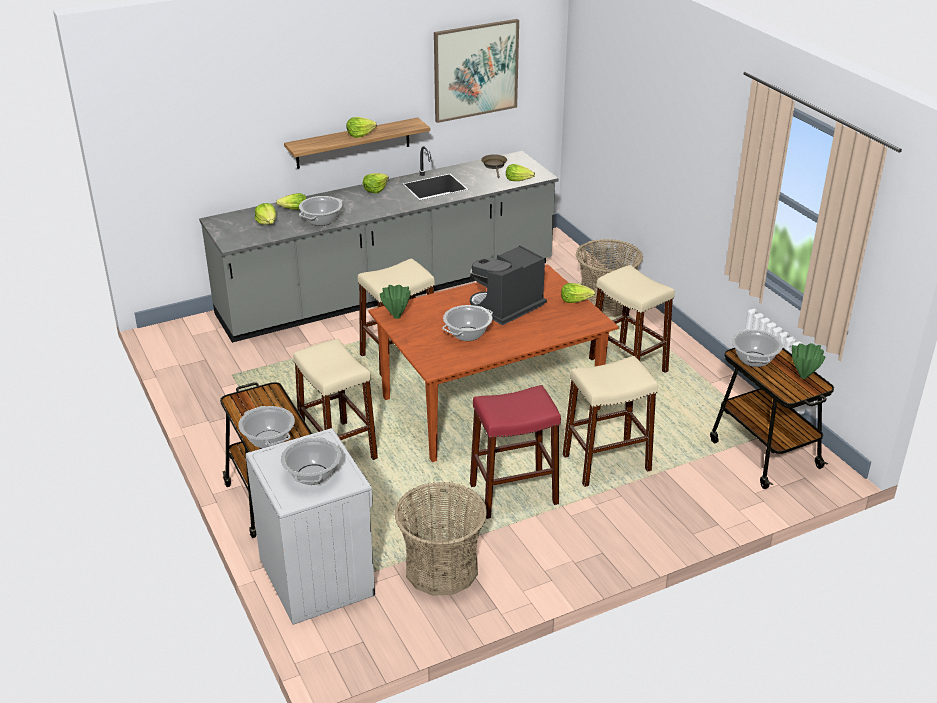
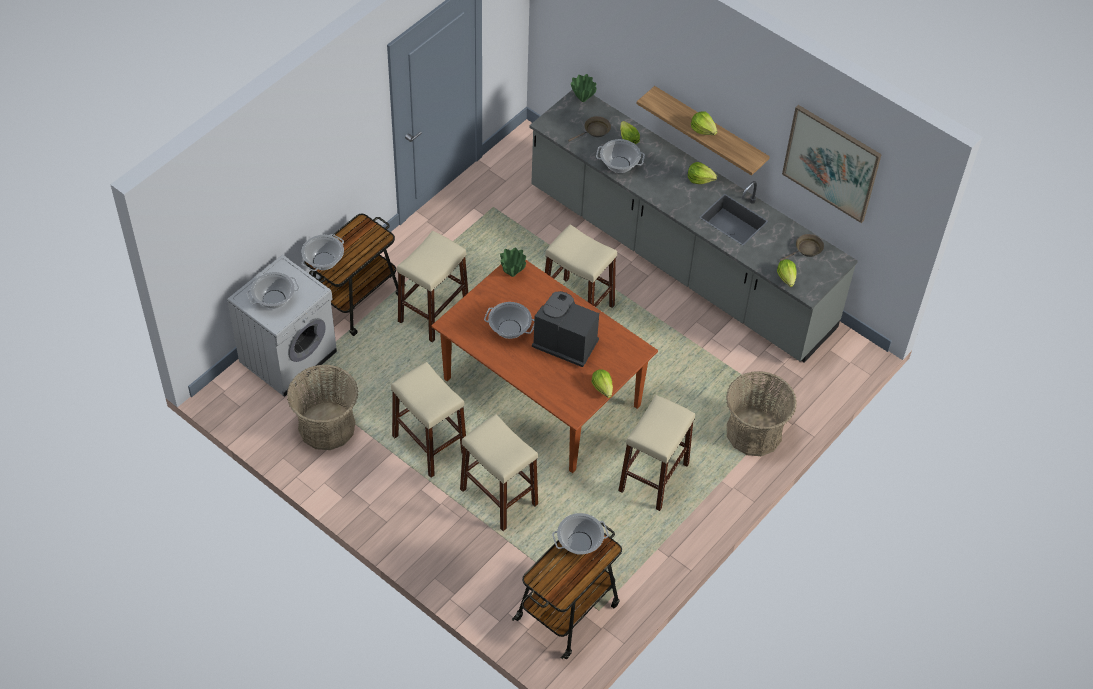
camera: 65 degrees right, 20 degrees up
lettuce [255,203,276,225] -> brown frying pan [568,116,611,142]
red stool [470,385,561,519] -> beige stool [391,362,466,478]
green vase [792,343,825,379] -> green vase moved to [571,74,597,102]

